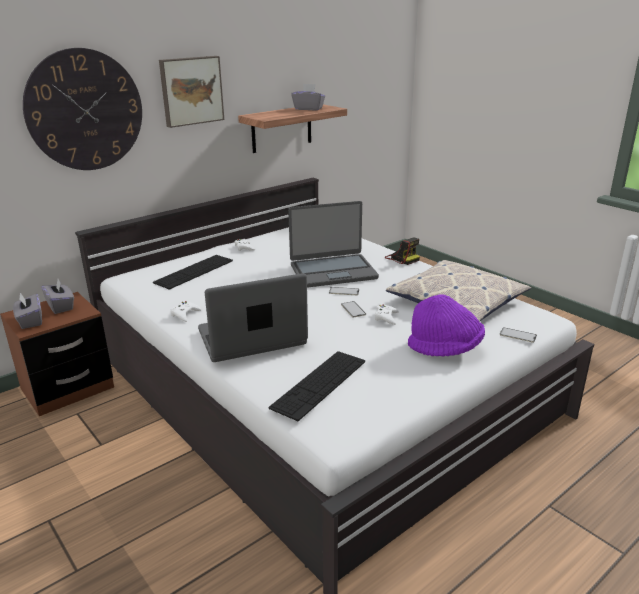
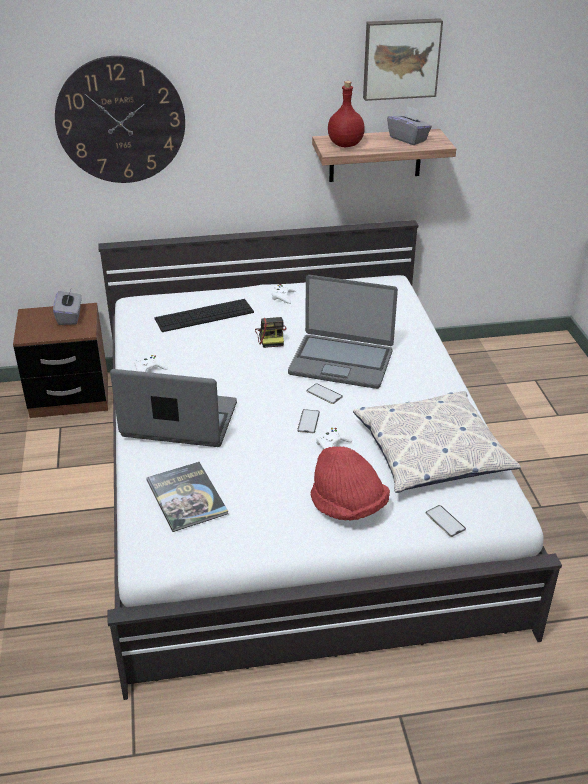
camera: 30 degrees right, 10 degrees up
grey tissue box [13,292,42,329] -> none
picture [159,56,224,128] -> picture moved to [363,18,443,101]
keyboard [269,351,365,421] -> book [146,462,228,532]
camera [385,237,420,265] -> camera moved to [255,317,286,348]
purple hat [408,294,485,357] -> red hat [311,446,390,521]
none -> red bottle [328,81,365,147]

